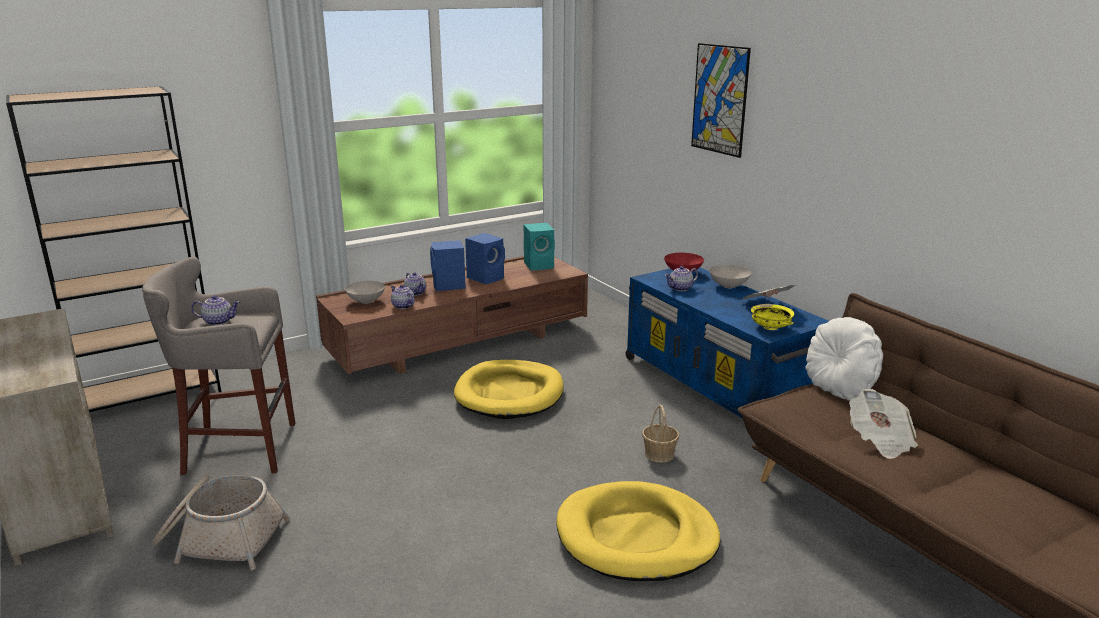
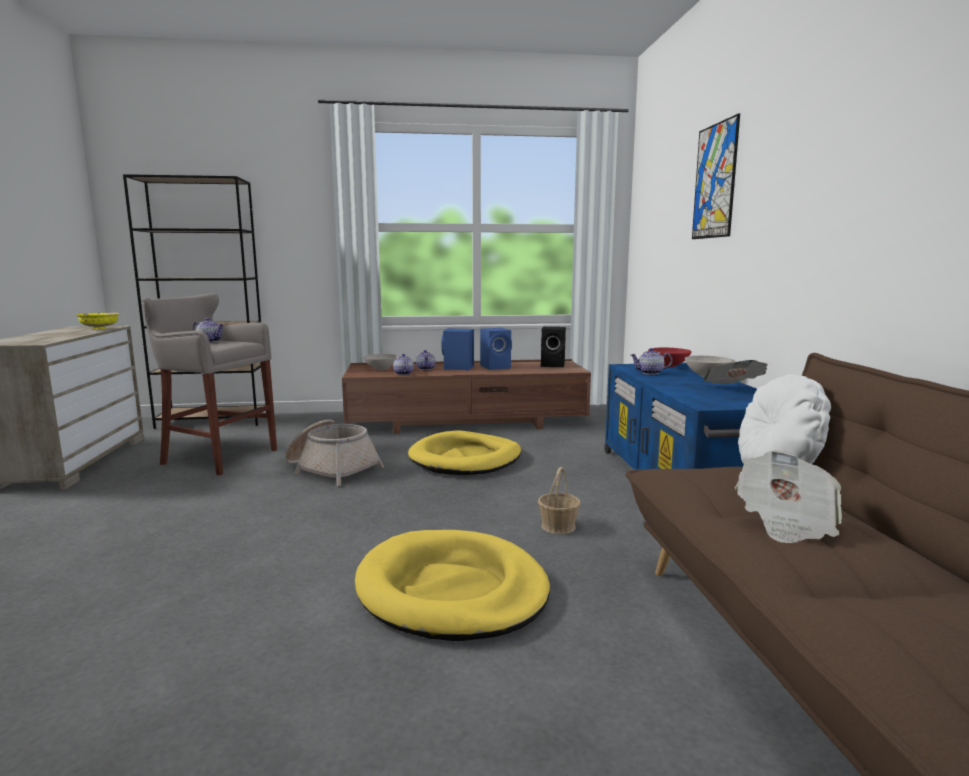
camera: 25 degrees right, 10 degrees down
basket [152,475,290,570] -> basket moved to [285,420,384,486]
turquoise speaker [524,223,555,270] -> black speaker [541,327,566,367]
yellow bowl [751,304,794,330] -> yellow bowl moved to [76,313,119,329]

